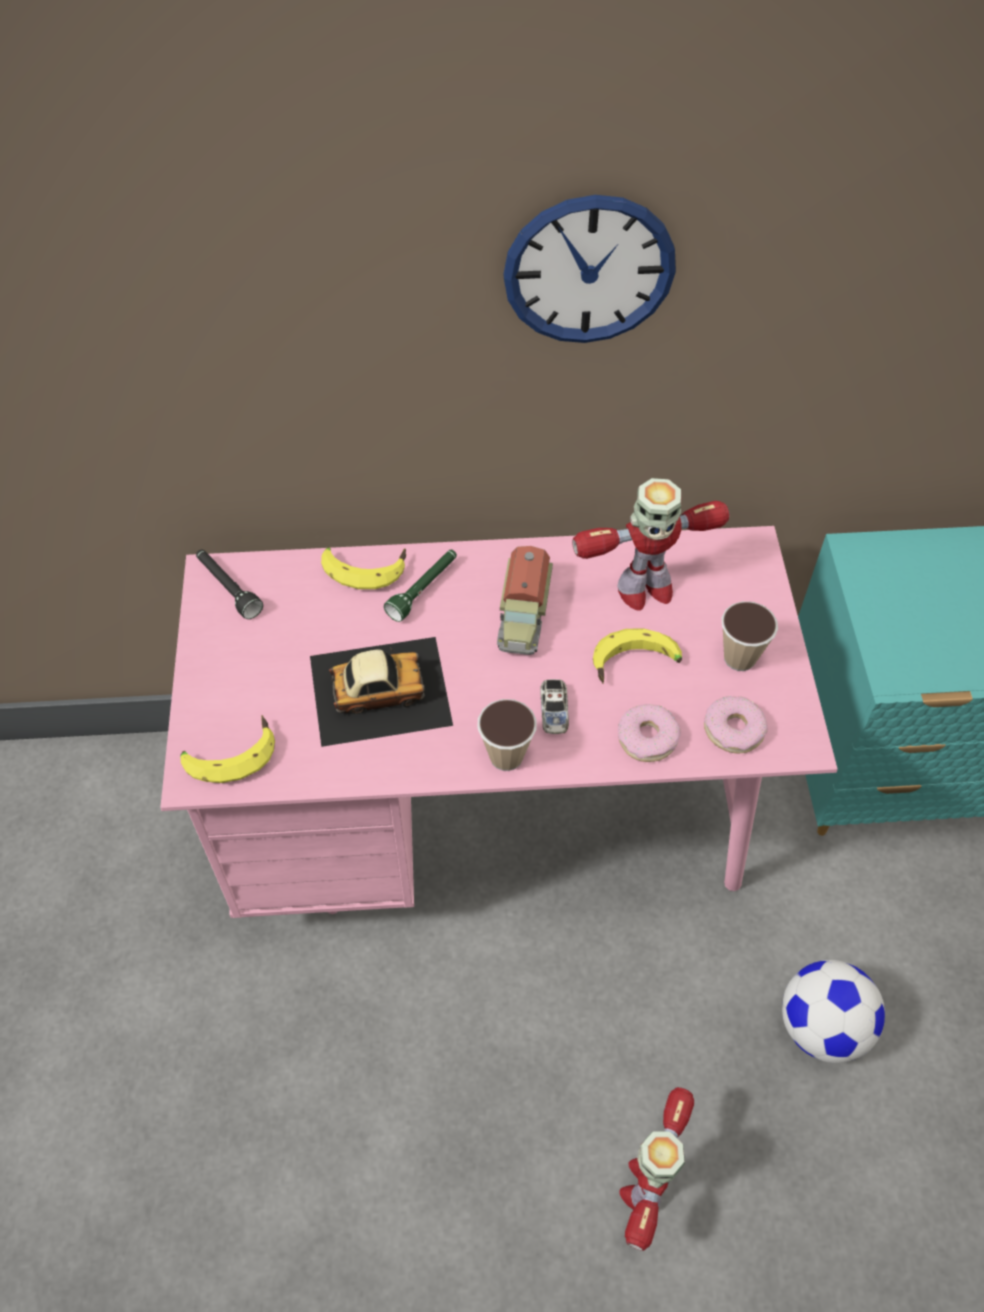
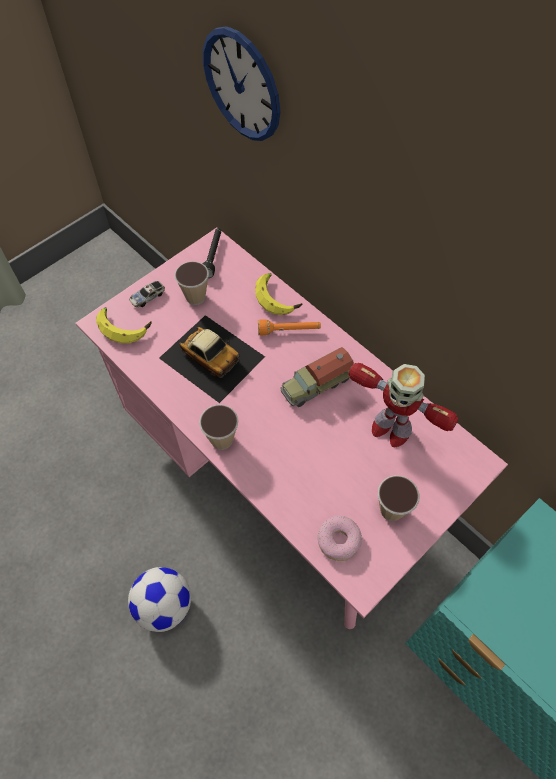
camera: 50 degrees right, 5 degrees up
green flashlight [384,550,457,622] -> orange flashlight [258,319,321,335]
wall clock [503,195,676,343] -> wall clock moved to [203,26,281,141]
toy car [540,679,569,734] -> toy car moved to [129,281,165,307]
banana [593,628,682,683] -> none
donut [618,704,681,762] -> none
toy robot [619,1087,694,1251] -> none
football [782,960,885,1063] -> football moved to [128,567,191,632]
none -> cup [175,261,209,305]

